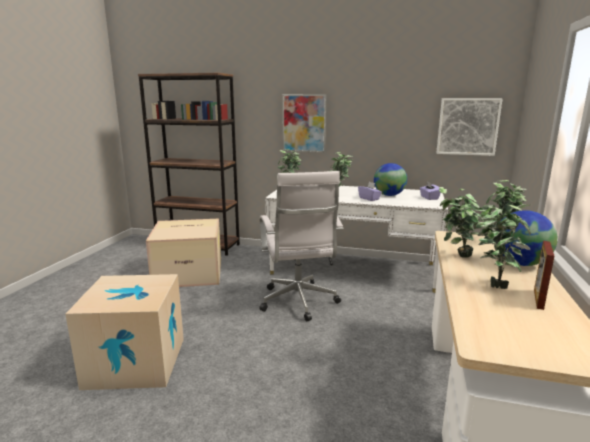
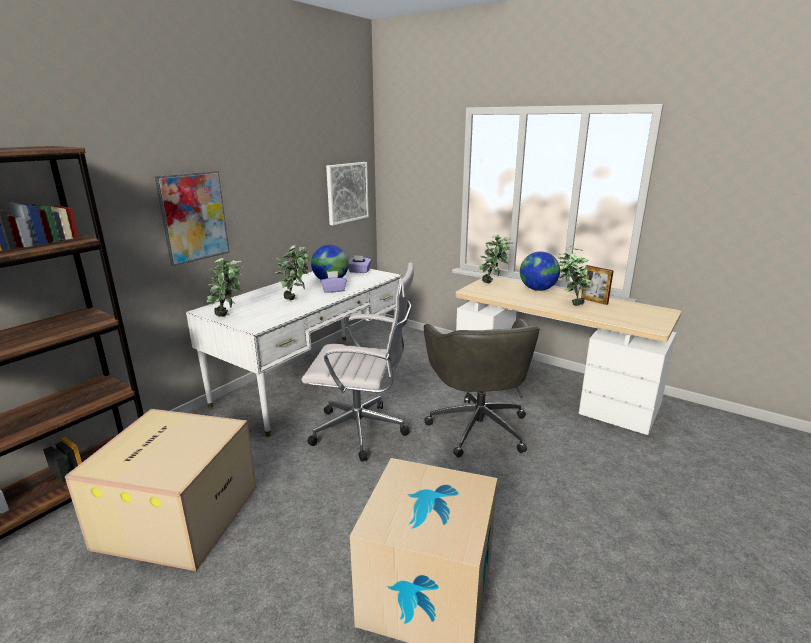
camera: 70 degrees left, 5 degrees up
potted plant [439,187,491,258] -> none
none -> grey office chair [424,319,540,458]

